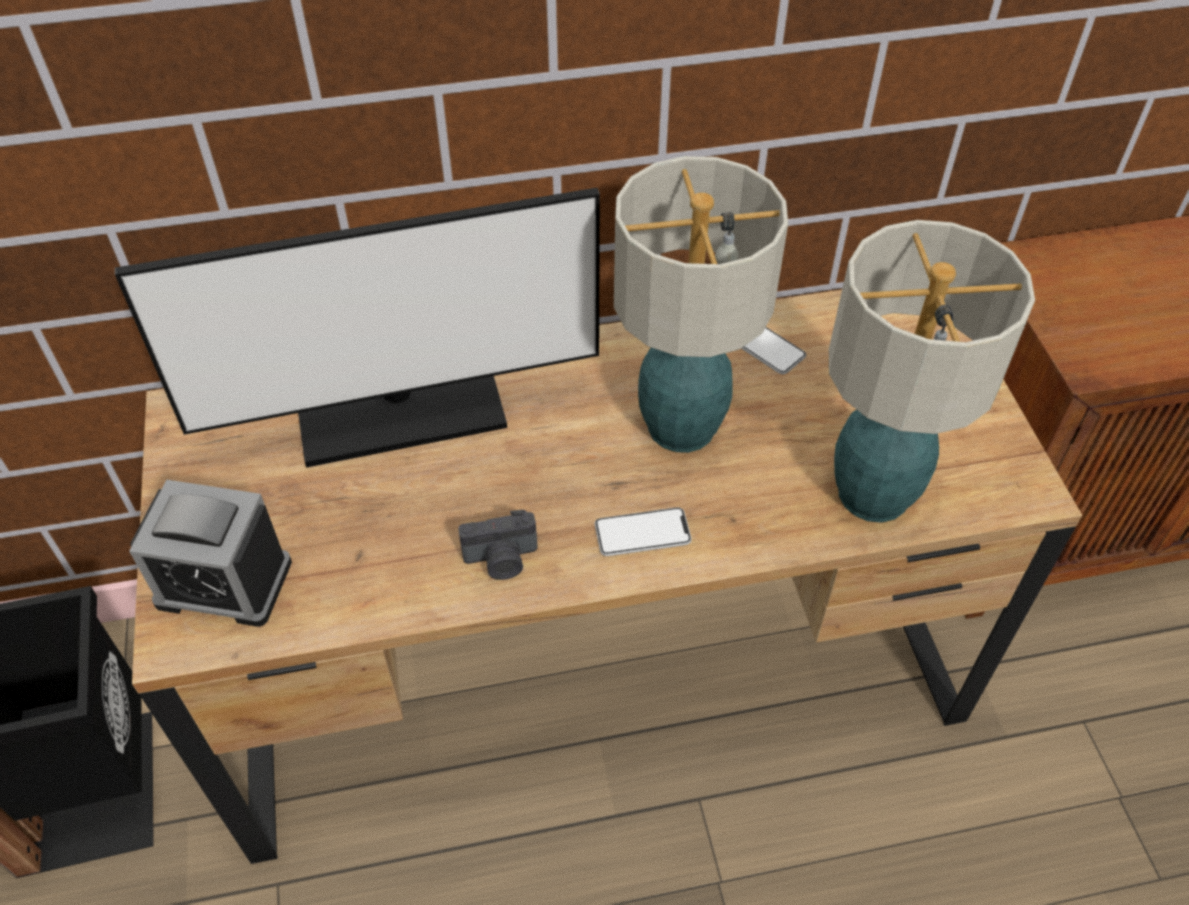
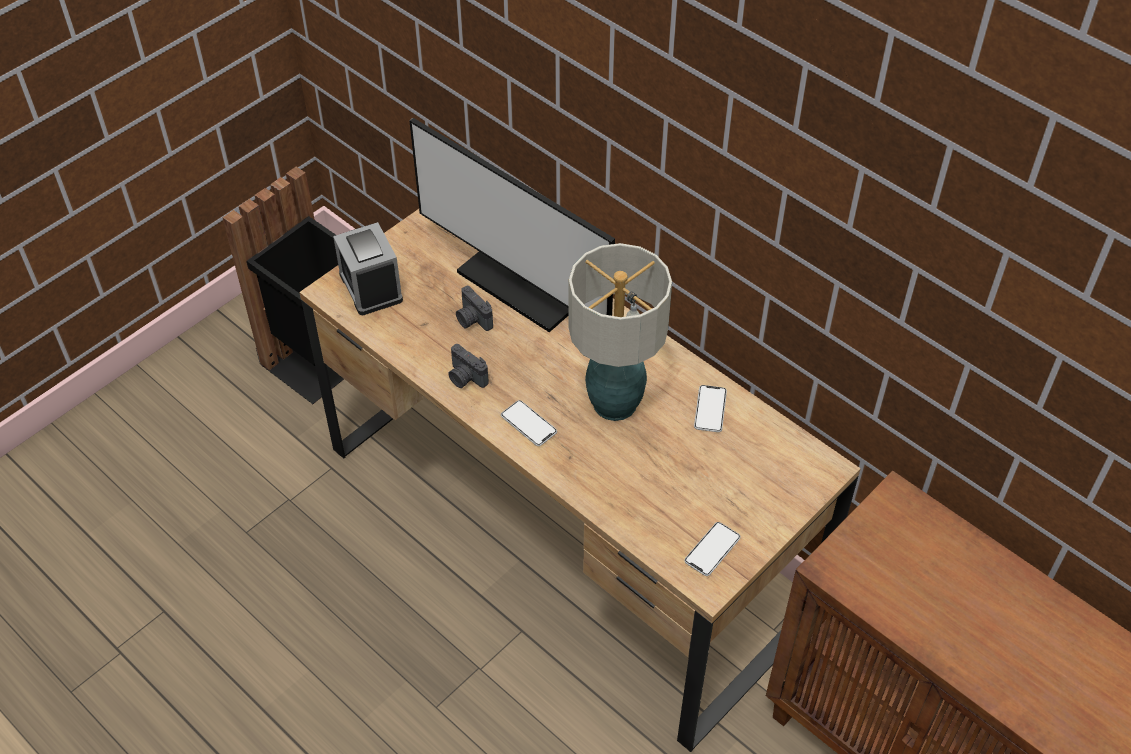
camera: 55 degrees right, 0 degrees up
table lamp [829,220,1035,523] -> none
none -> camera [456,286,493,331]
none -> phone [684,522,740,576]

